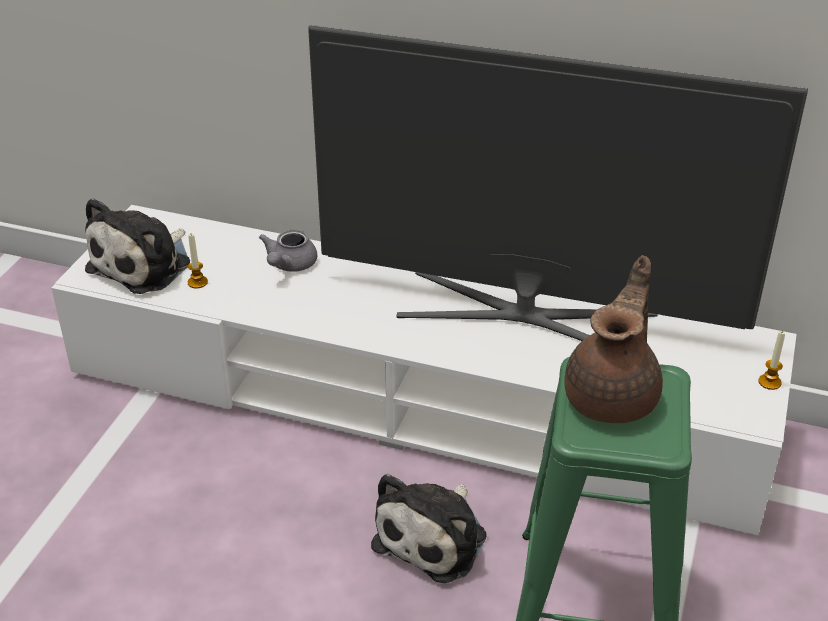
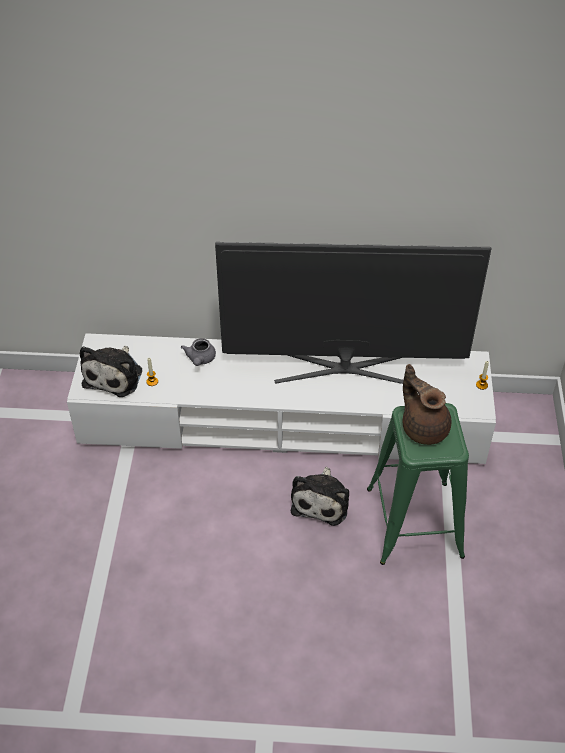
camera: 15 degrees left, 10 degrees up
brown teapot [564,255,663,423] -> brown teapot turned 45 degrees counterclockwise [403,364,451,445]

